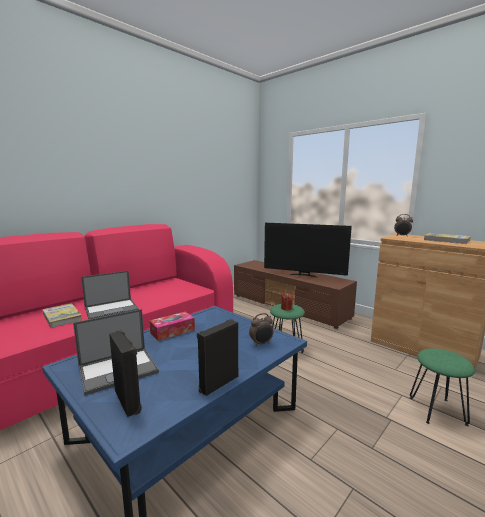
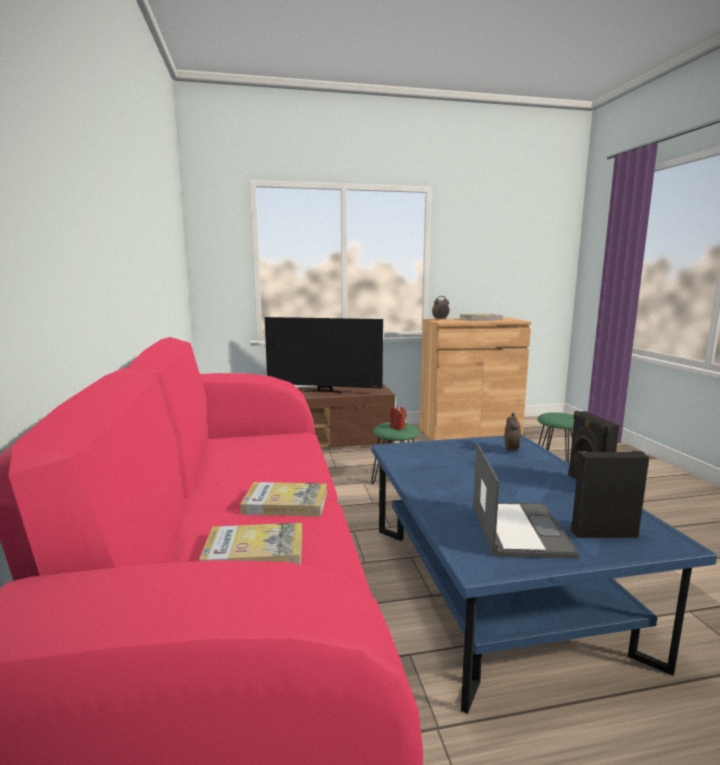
camera: 55 degrees left, 0 degrees up
laptop [81,271,139,319] -> book [240,482,327,517]
tissue box [149,312,195,341] -> none
television [264,223,352,278] -> television turned 45 degrees clockwise [265,317,383,394]

